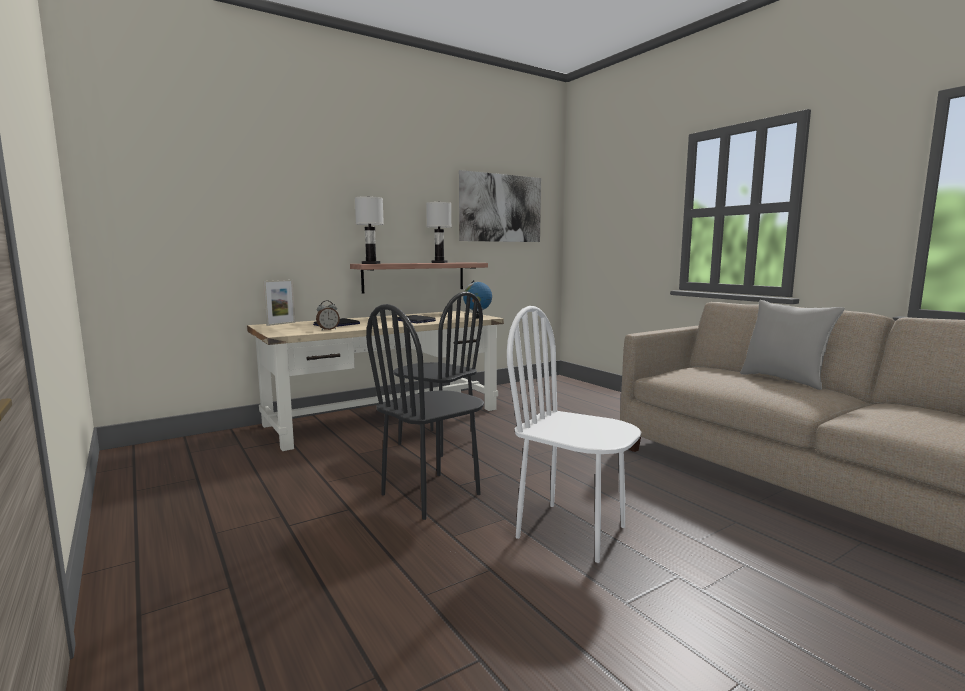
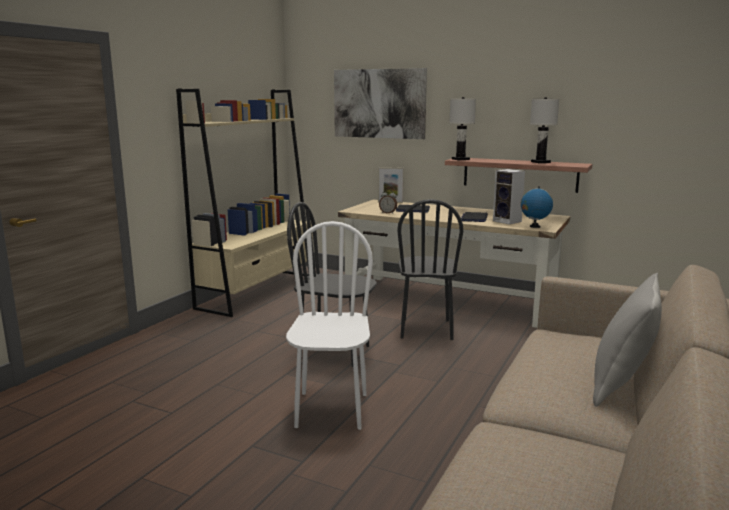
camera: 60 degrees right, 5 degrees up
picture [459,170,541,242] -> picture moved to [334,68,427,139]
none -> beige bookcase [176,88,312,317]
none -> speaker [493,169,525,225]

